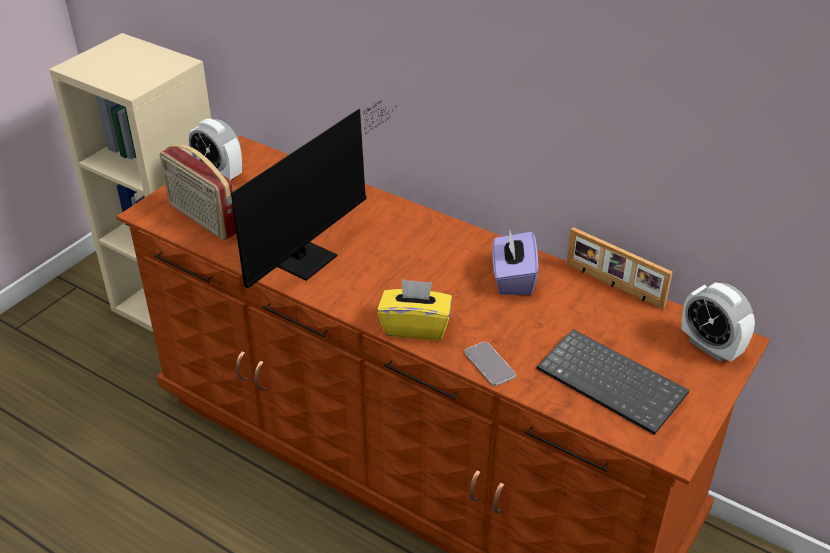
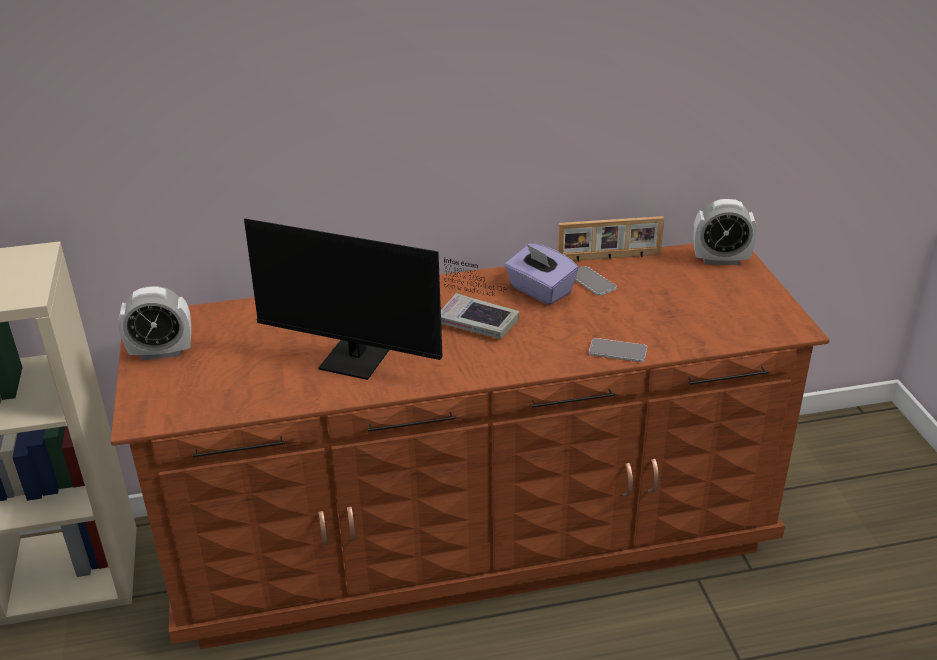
camera: 45 degrees left, 5 degrees down
radio [160,144,237,240] -> none
monitor [231,101,397,288] -> monitor turned 120 degrees clockwise [244,219,506,380]
yellow tissue box [377,279,452,340] -> none
keyboard [537,329,689,435] -> none
none -> book [441,293,519,339]
none -> phone [575,266,617,296]

